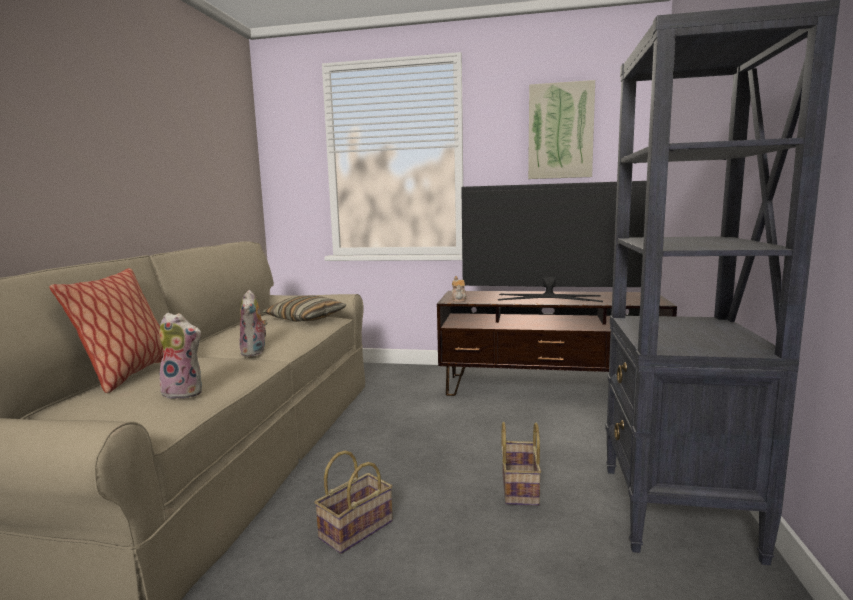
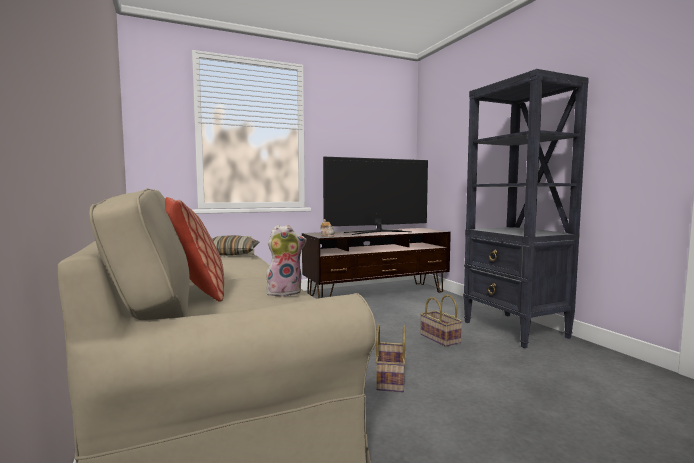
camera: 35 degrees left, 5 degrees down
plush toy [240,290,268,357] -> none
picture [528,80,595,179] -> none

